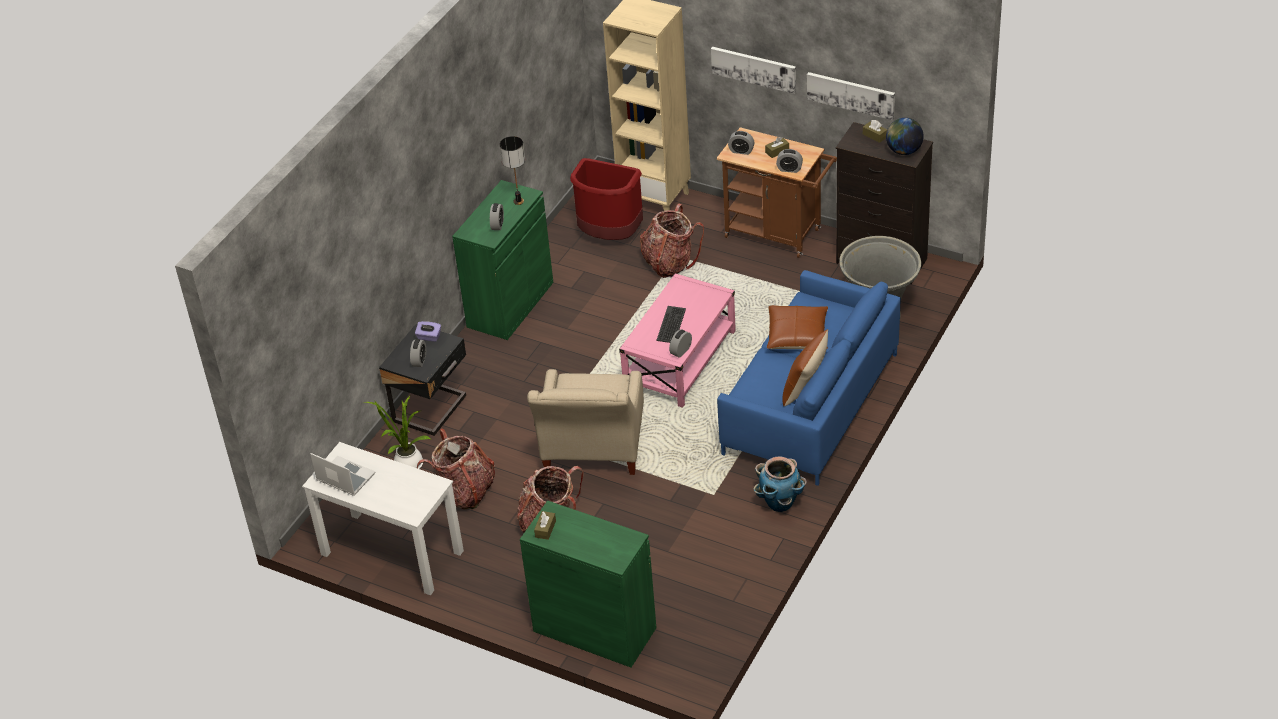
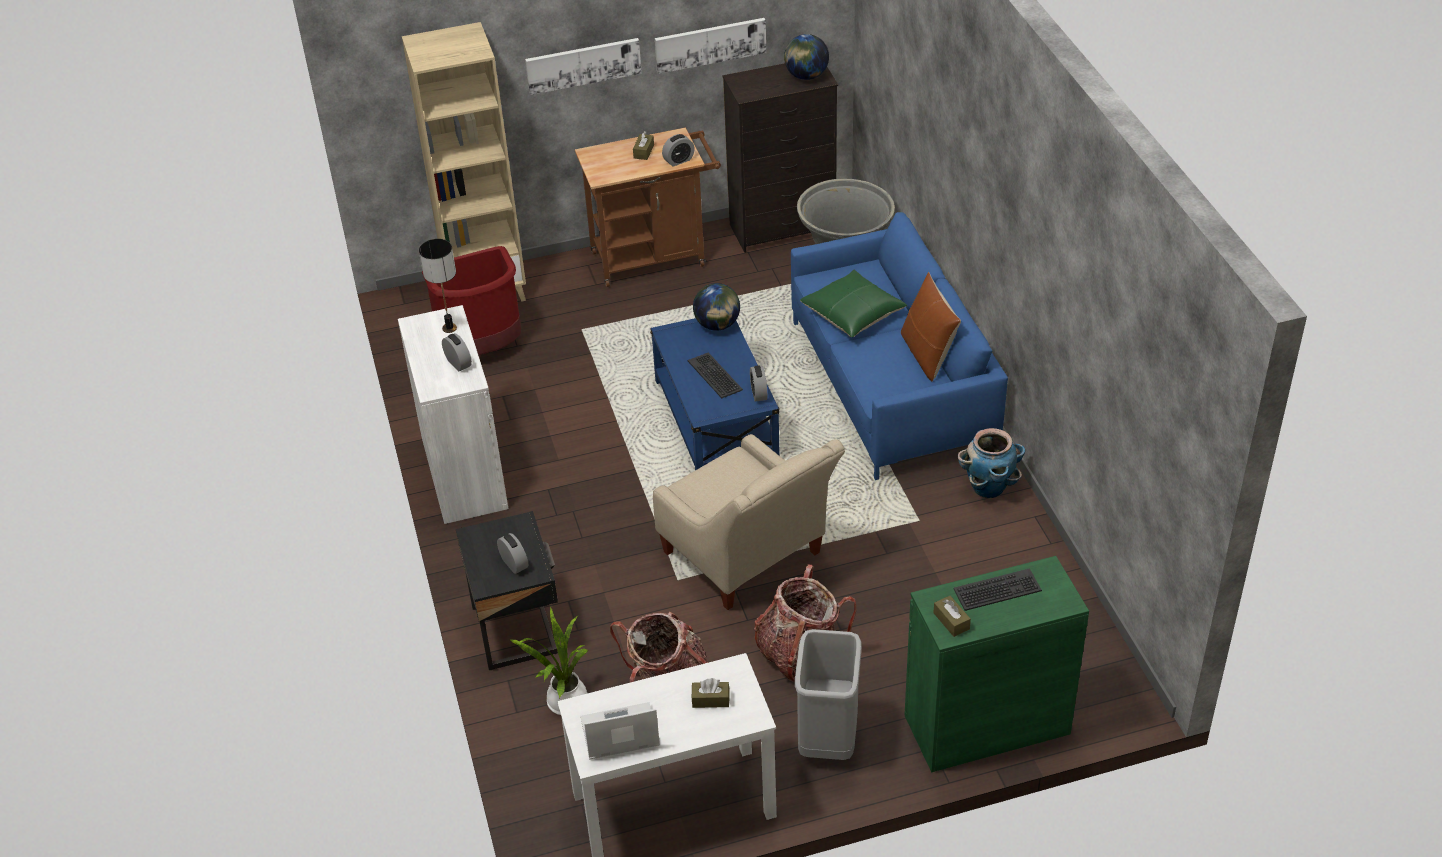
camera: 45 degrees left, 0 degrees up
purple tissue box [415,321,441,342] -> none
green cabinet [452,180,553,340] -> white cabinet [398,305,508,524]
pink coffee table [619,273,736,408] -> blue coffee table [650,318,780,470]
backpack [639,204,704,278] -> none
alarm clock [728,131,755,155] -> none
brown pillow [767,305,828,349] -> green pillow [800,270,907,337]
brown tissue box [863,120,887,143] -> brown tissue box moved to [691,678,729,708]
none -> globe [693,283,740,331]
none -> grey trash can [795,629,862,760]
none -> keyboard [953,568,1042,611]

